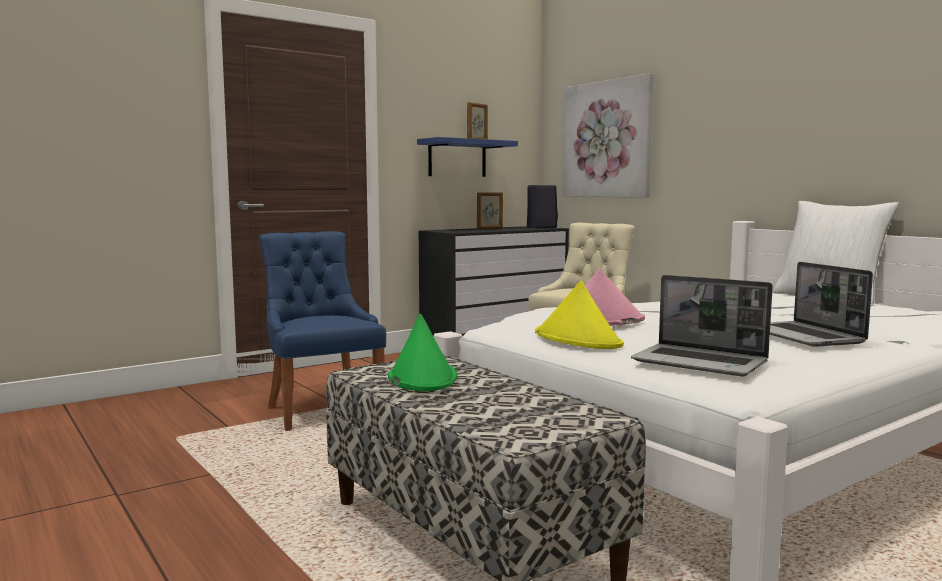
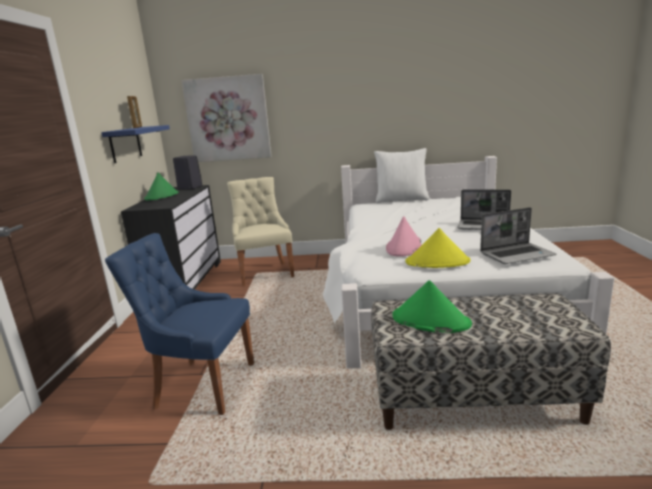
camera: 50 degrees left, 10 degrees up
picture frame [477,192,503,229] -> green hat [144,173,178,201]

